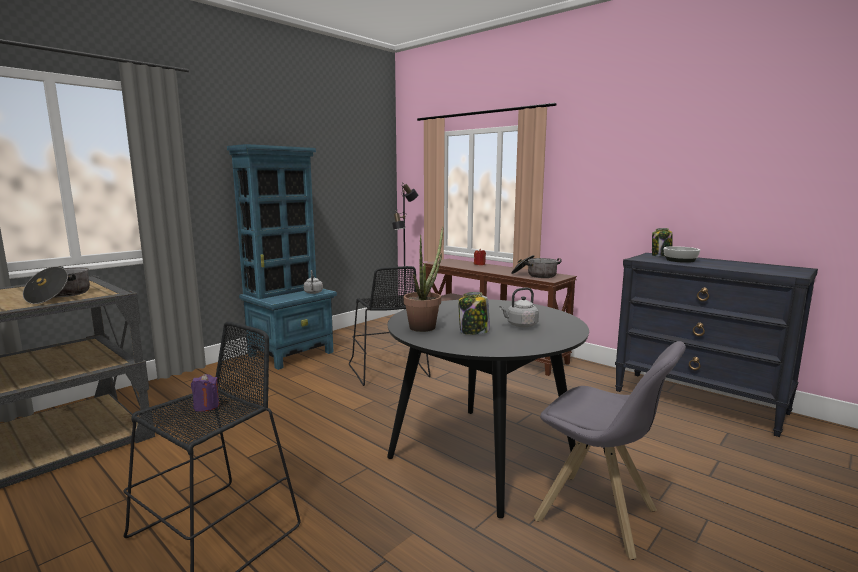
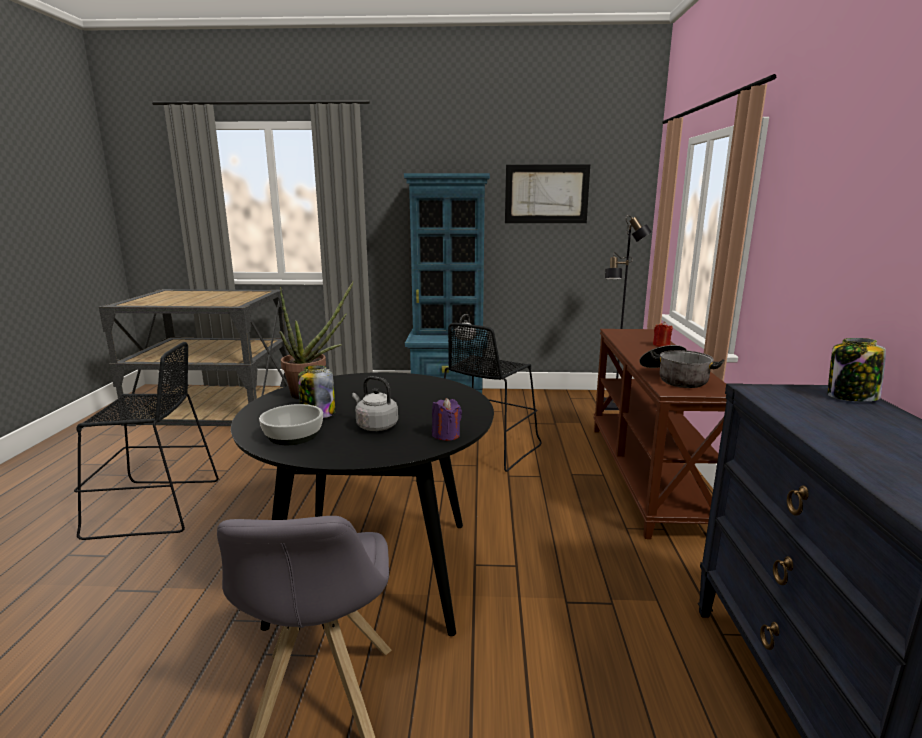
camera: 50 degrees right, 5 degrees up
cooking pot [23,266,90,304] -> none
purple candle [191,374,219,411] -> purple candle moved to [432,398,462,441]
bowl [664,246,700,263] -> bowl moved to [259,404,323,445]
none -> picture [505,164,590,223]

